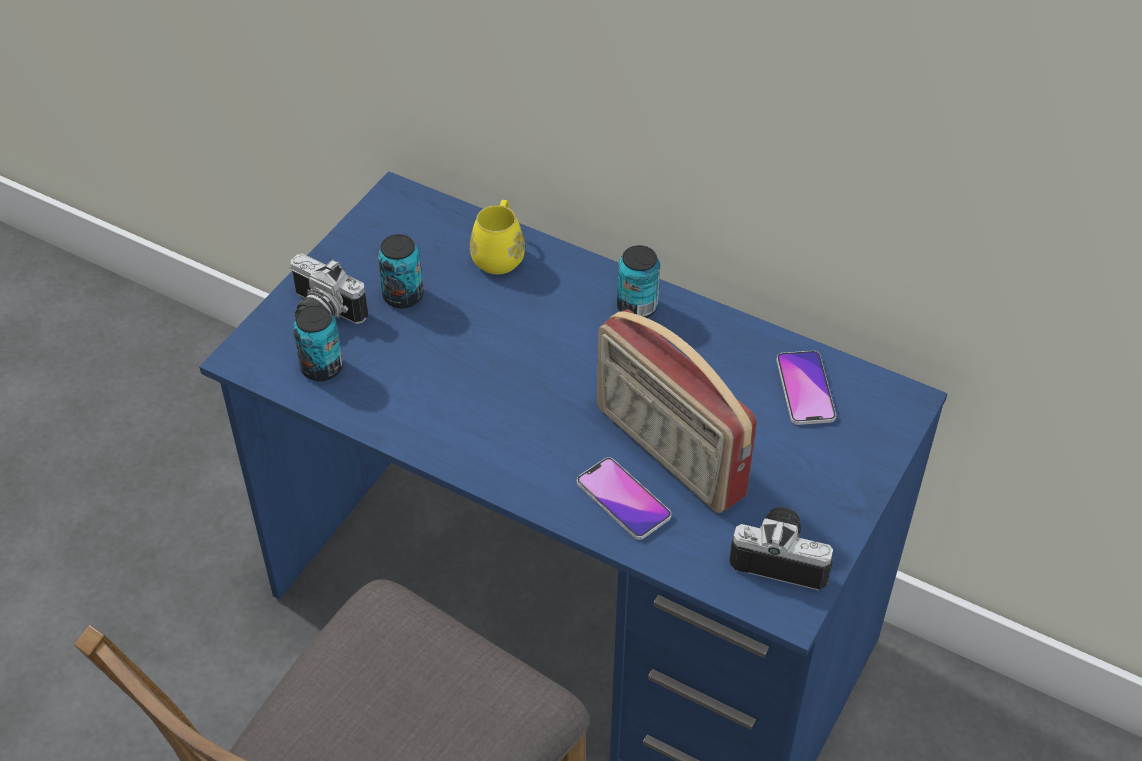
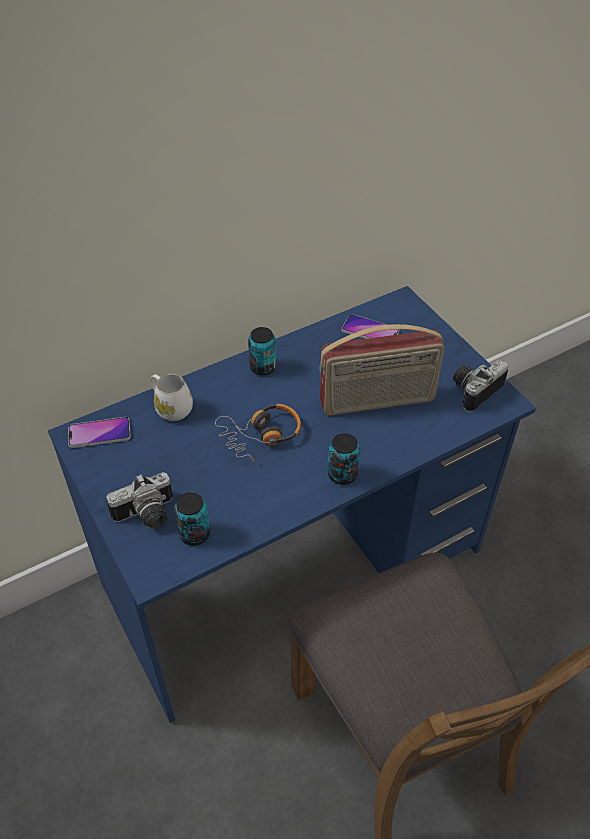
camera: 60 degrees left, 0 degrees up
can [378,234,423,308] -> can moved to [328,433,360,485]
yellow mug [470,200,525,274] -> white mug [151,374,193,421]
phone [577,457,671,540] -> phone moved to [68,417,131,448]
none -> headphones [215,404,301,462]

